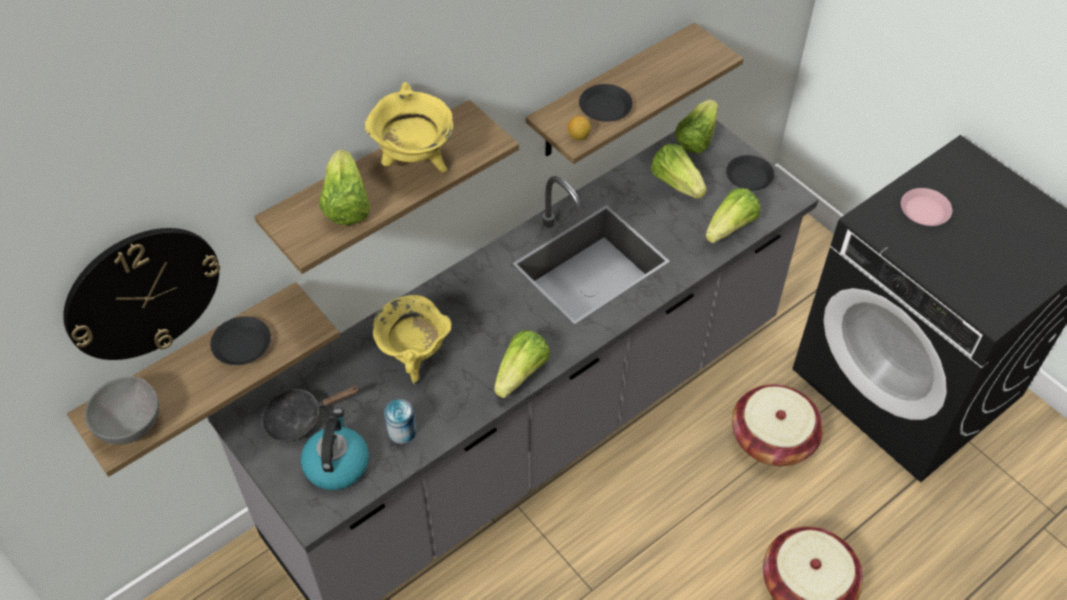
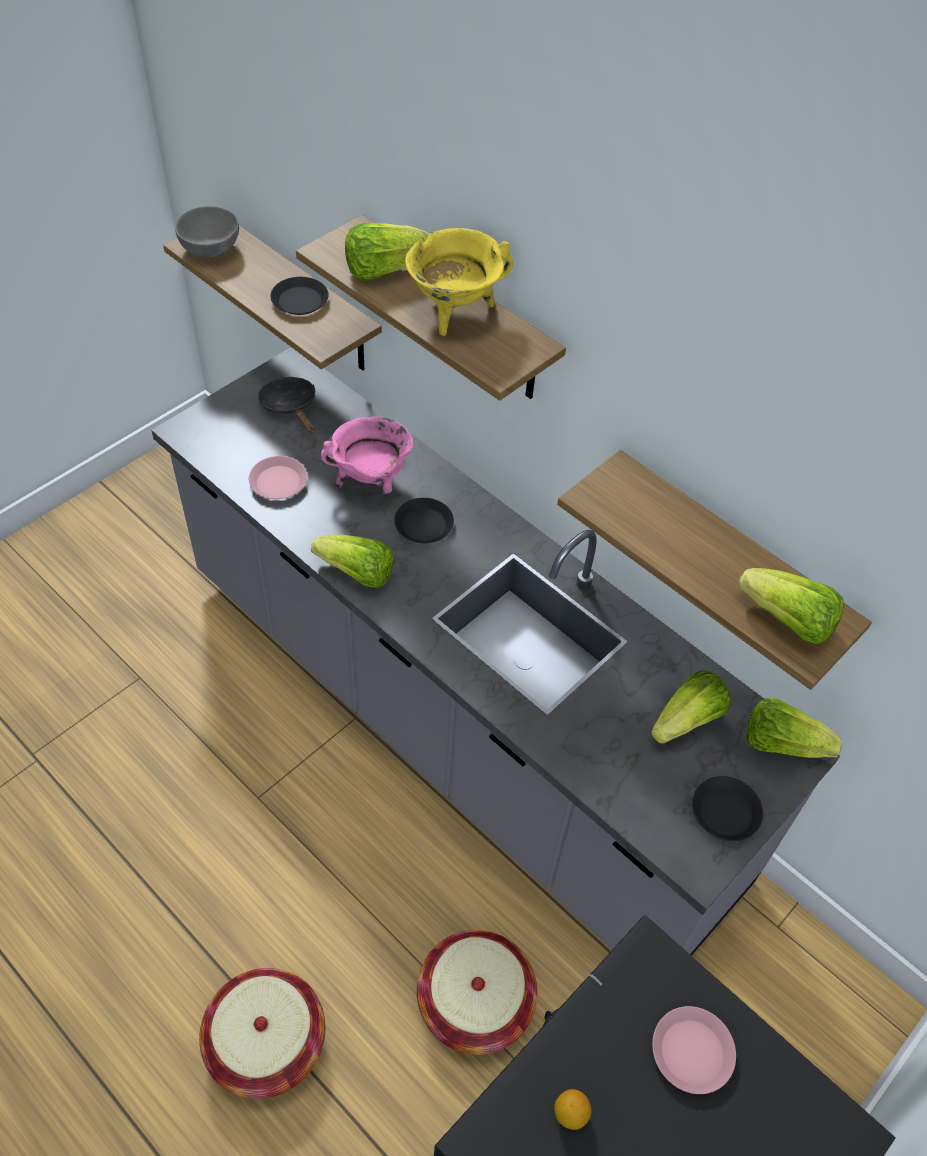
camera: 80 degrees right, 0 degrees up
wall clock [63,228,220,360] -> none
kettle [301,409,369,490] -> none
yellow cooking pot [373,295,451,384] -> pink cooking pot [321,416,413,494]
can [384,399,416,444] -> pink plate [249,456,307,499]
lemon [568,116,591,140] -> lemon moved to [554,1089,591,1130]
black plate [579,84,633,122] -> black plate moved to [394,498,454,543]
lettuce [705,188,761,243] -> lettuce moved to [737,568,844,644]

